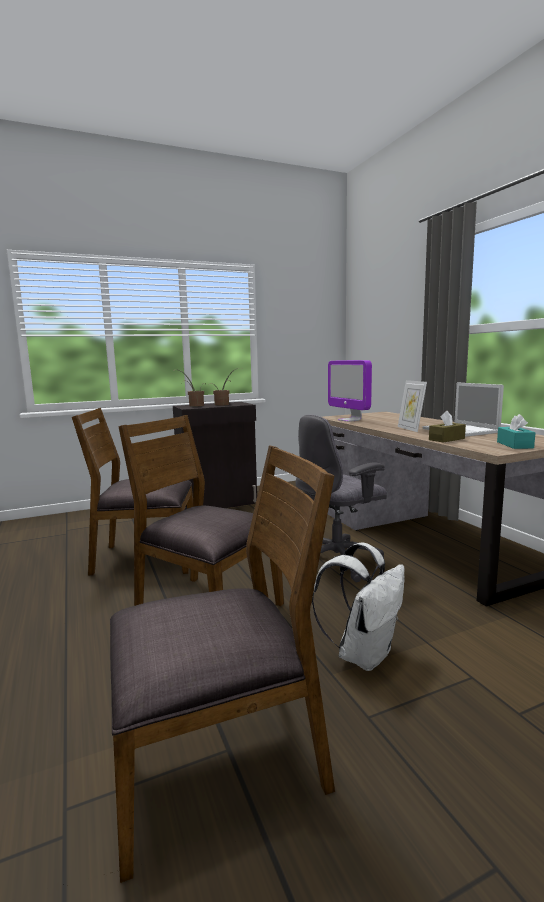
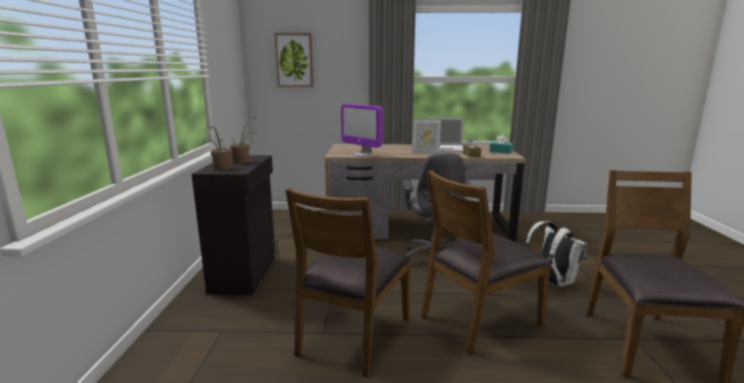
camera: 65 degrees left, 5 degrees up
monitor [328,360,372,422] -> monitor turned 45 degrees clockwise [341,104,383,157]
none -> picture [274,33,313,87]

